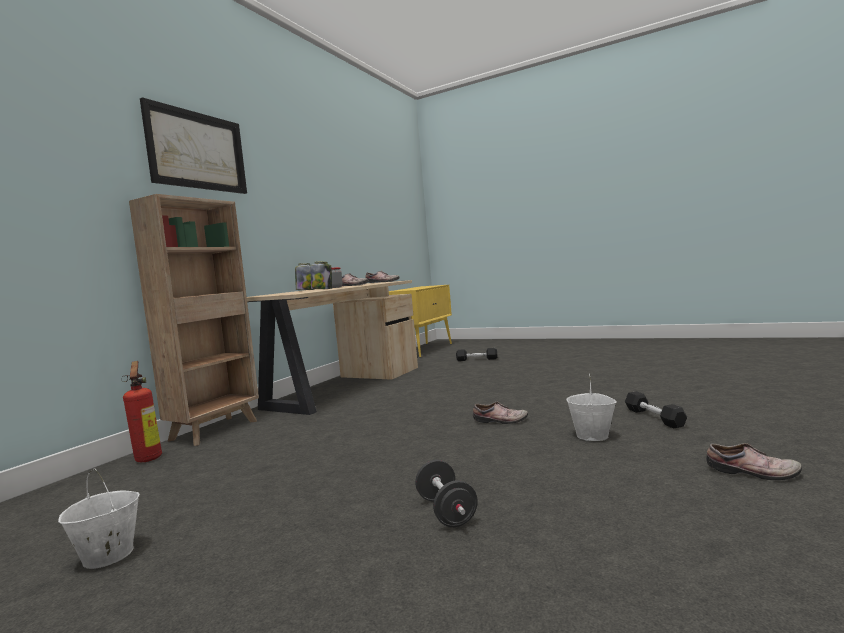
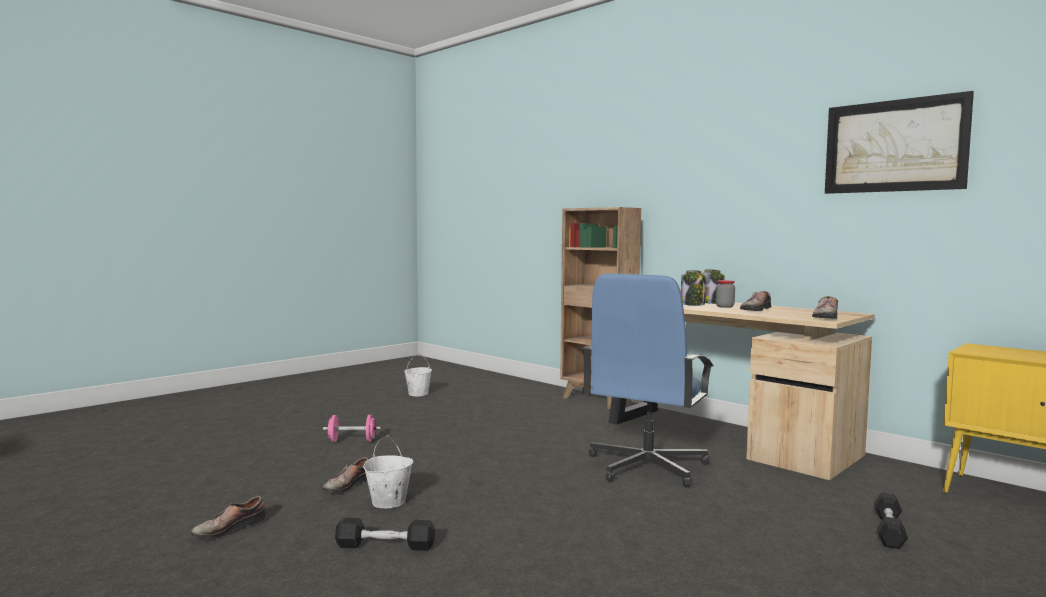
camera: 105 degrees right, 0 degrees up
fire extinguisher [121,361,162,462] -> none
picture [140,97,247,194] -> picture moved to [825,91,974,194]
black dumbbell [415,460,478,527] -> pink dumbbell [323,415,381,442]
shoe [473,402,528,424] -> shoe moved to [322,457,369,494]
none -> blue office chair [582,273,713,487]

